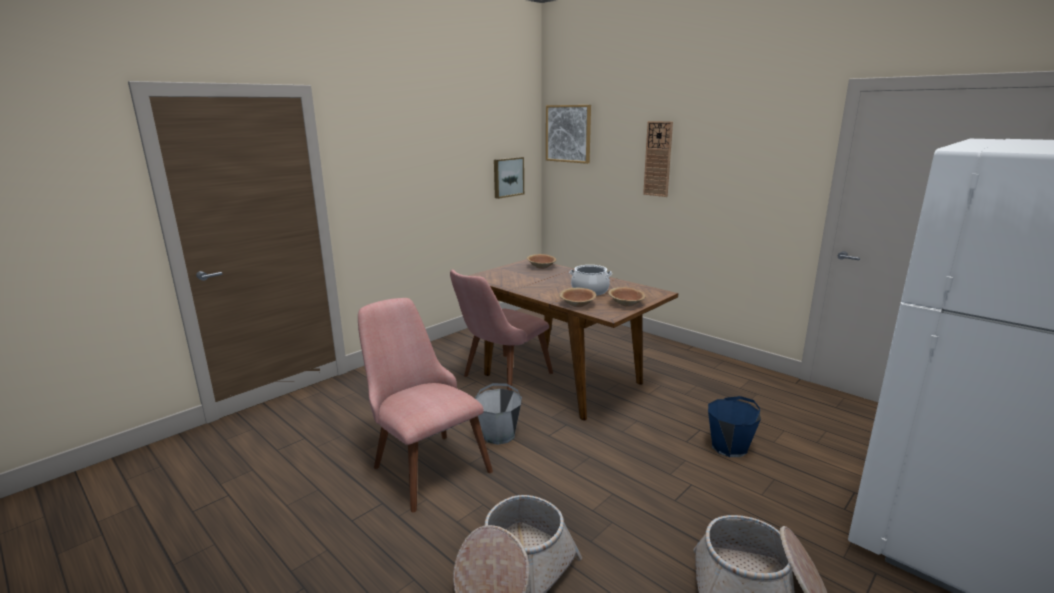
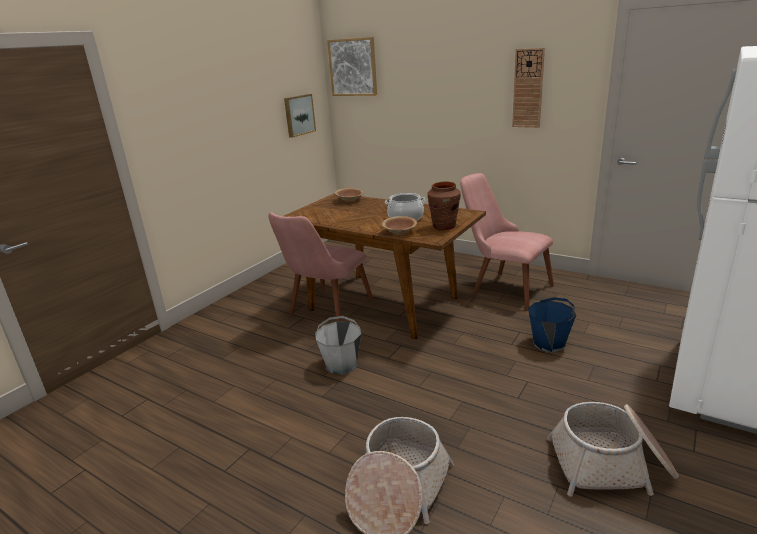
camera: 10 degrees left, 5 degrees up
pink chair [358,298,493,512] -> pink chair moved to [460,173,554,311]
brown bowl [608,287,646,307] -> brown vase [427,182,461,230]
wall clock [643,121,673,197] -> wall clock moved to [512,48,545,128]

